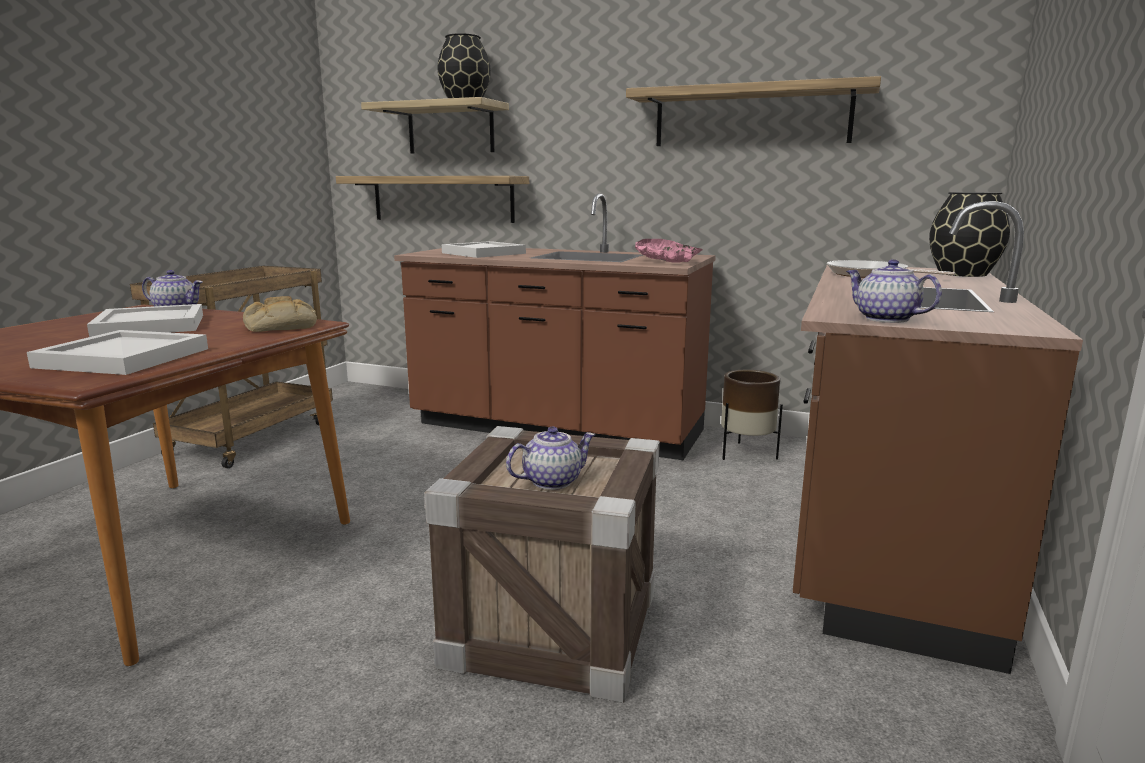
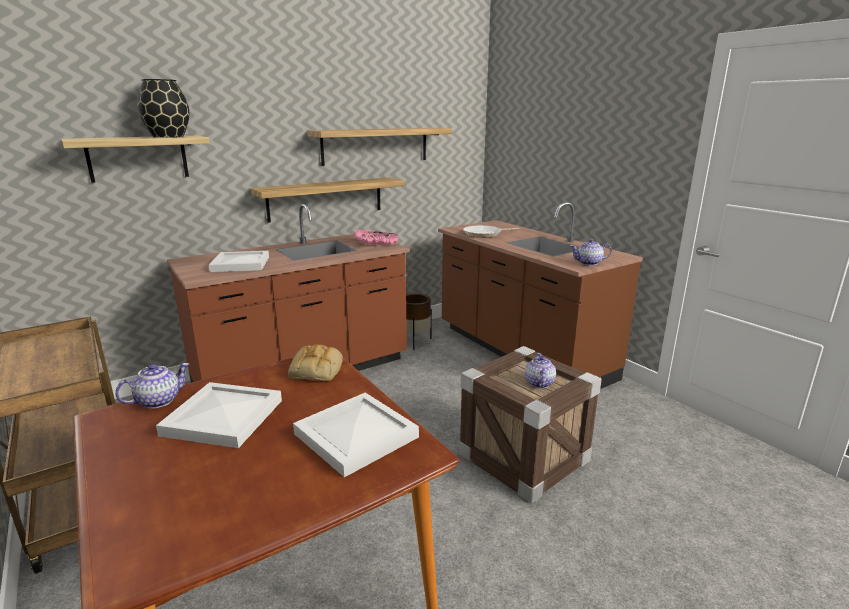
camera: 55 degrees left, 5 degrees up
shelf [336,176,529,223] -> shelf moved to [251,177,405,223]
black vase [929,192,1010,277] -> none

